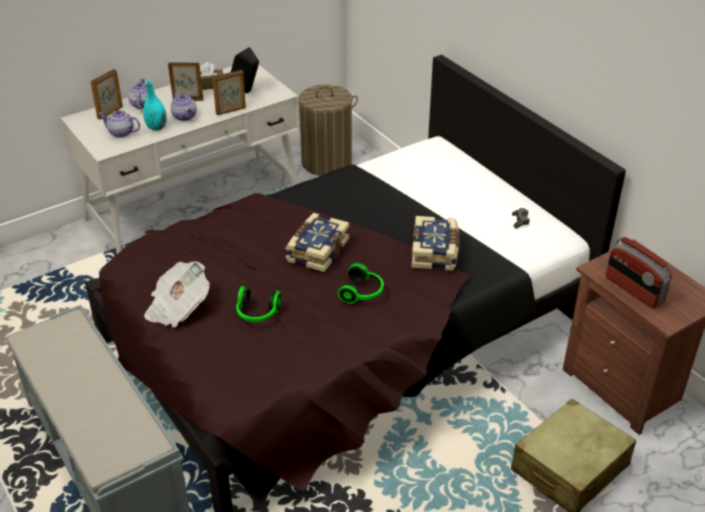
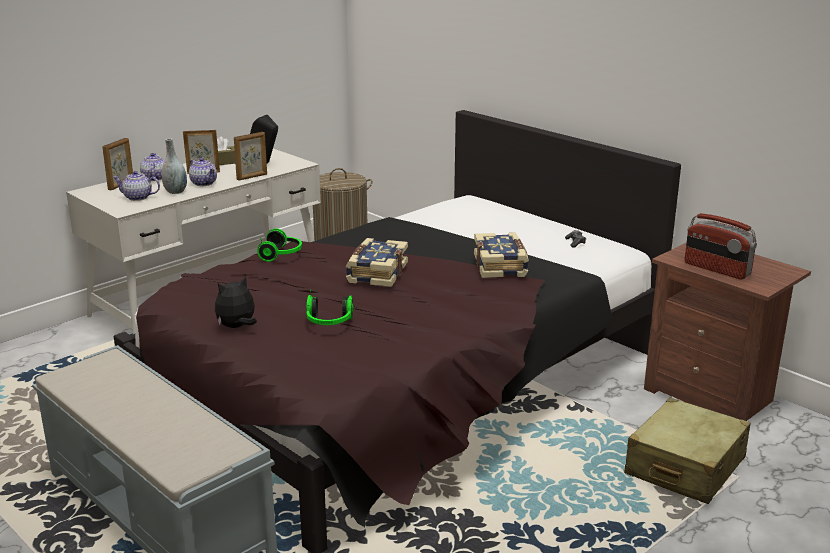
camera: 10 degrees left, 15 degrees down
turquoise vase [143,81,167,130] -> grey vase [161,138,187,194]
newspaper [144,262,210,327] -> plush toy [215,276,257,328]
headphones [338,263,384,303] -> headphones moved to [257,228,302,262]

